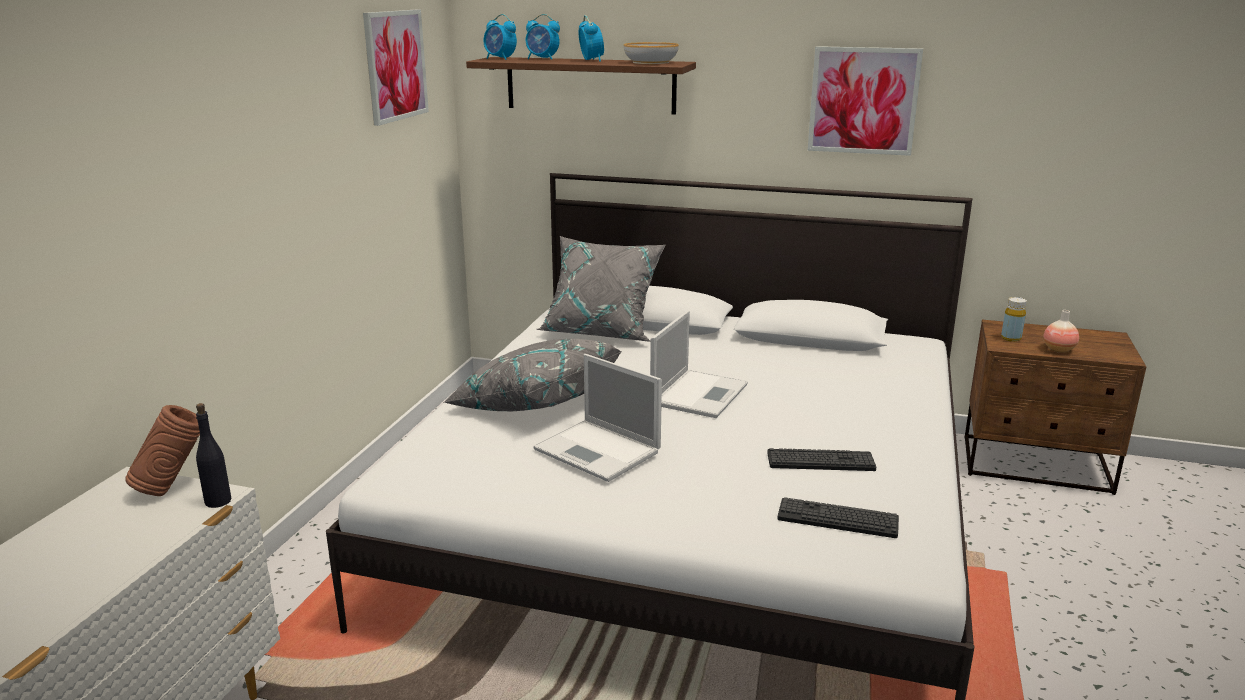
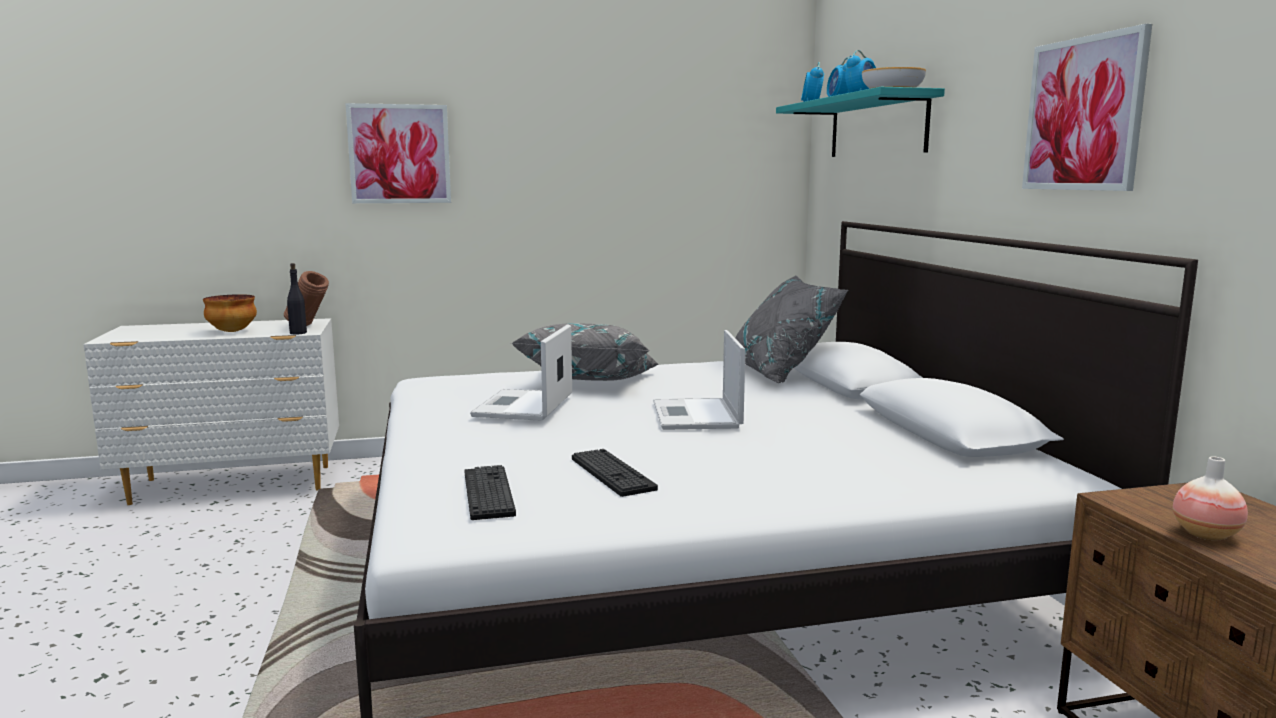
camera: 60 degrees right, 10 degrees down
picture [363,9,429,126] -> picture moved to [346,103,451,203]
brown shelf [466,57,696,115] -> turquoise shelf [776,87,945,157]
laptop [650,311,748,418] -> laptop turned 90 degrees clockwise [653,330,745,430]
yellow bottle [1001,297,1027,342] -> none
none -> bowl [203,294,257,332]

